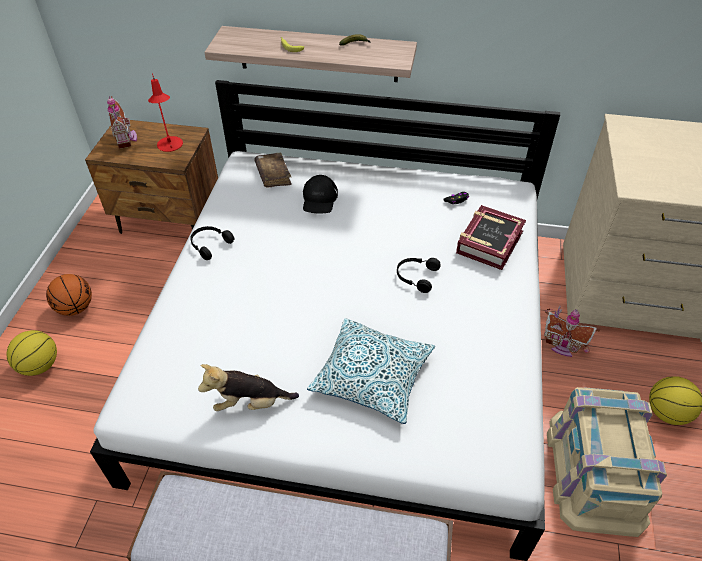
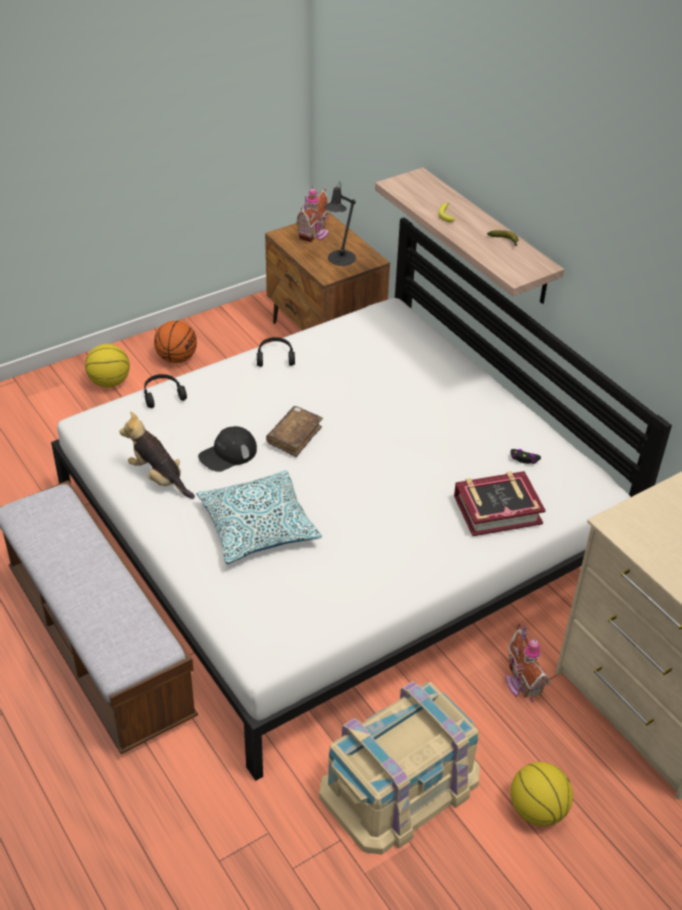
camera: 45 degrees right, 5 degrees down
red table lamp [148,73,183,152] -> black table lamp [324,181,356,266]
brown book [254,153,292,188] -> brown book moved to [266,406,323,457]
black cap [303,175,338,213] -> black cap moved to [198,426,257,472]
black headphones [397,258,441,293] -> black headphones moved to [144,374,187,408]

